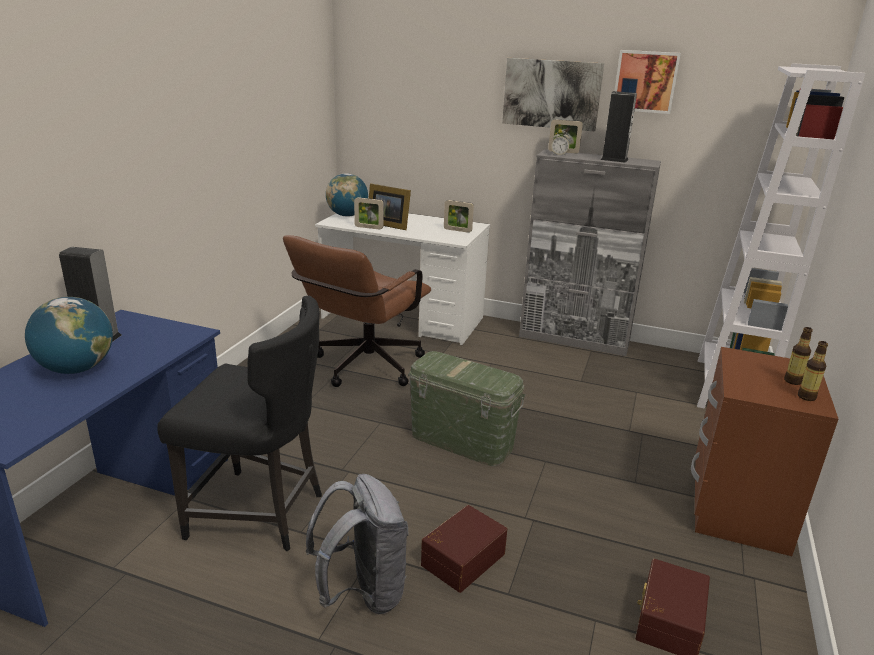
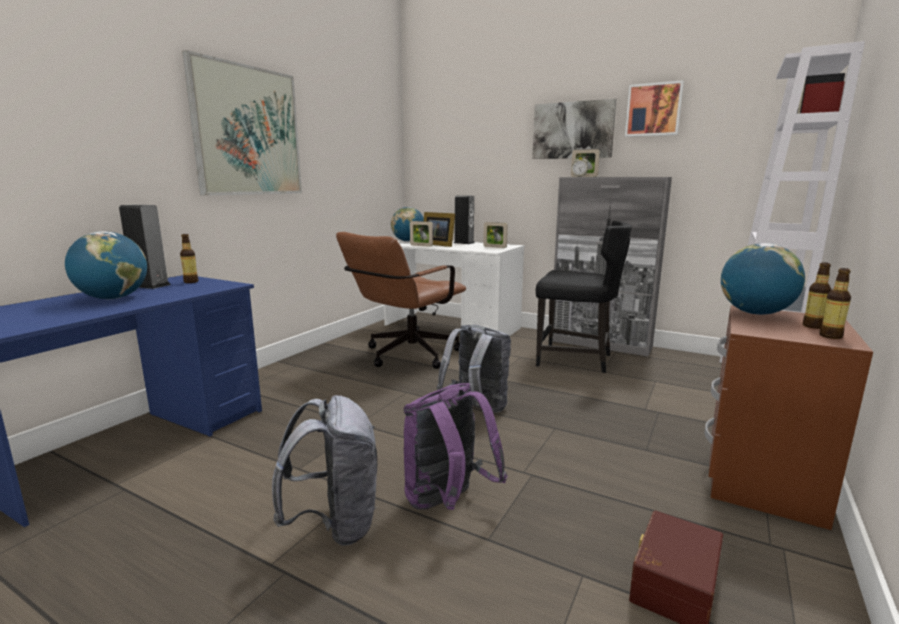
camera: 10 degrees right, 10 degrees down
black chair [158,296,322,551] -> black chair moved to [536,221,632,373]
green storage box [408,351,526,467] -> grey backpack [437,325,511,413]
brown storage box [421,505,507,593] -> purple backpack [404,383,508,510]
speaker [600,91,637,163] -> speaker moved to [454,195,475,244]
none -> bottle [180,234,199,283]
none -> picture [182,50,302,196]
none -> globe [721,243,805,315]

